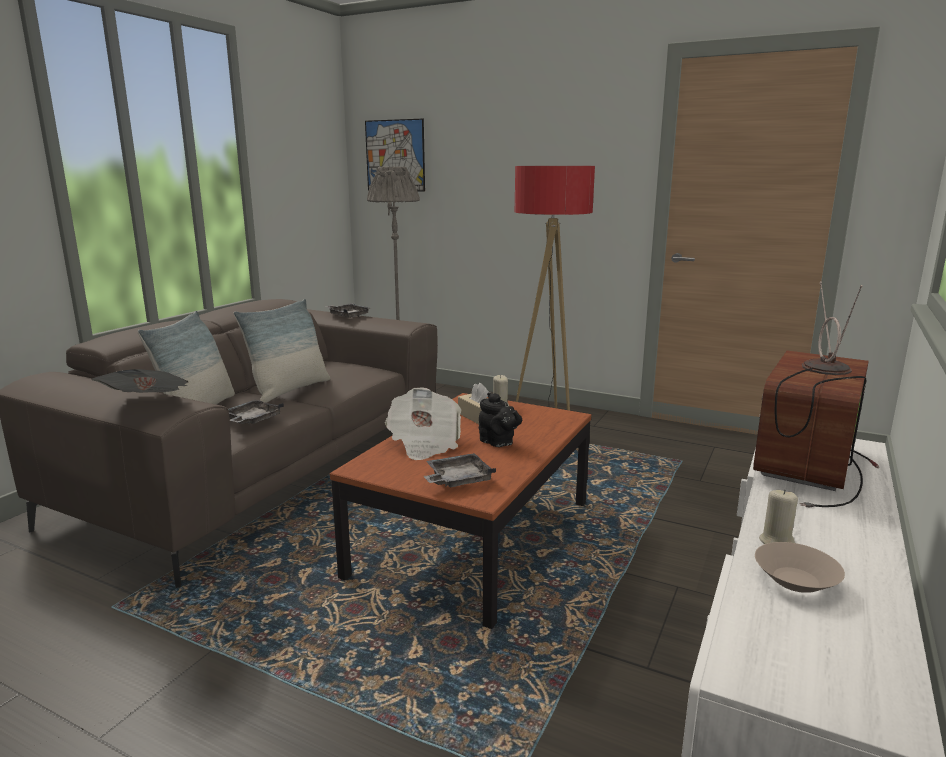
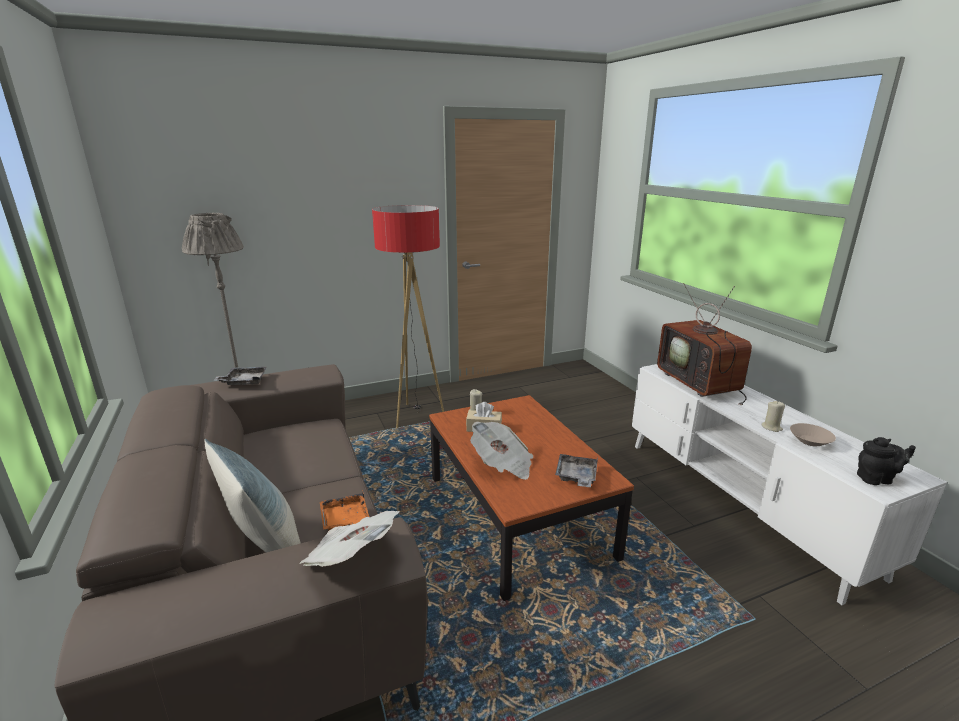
camera: 50 degrees left, 5 degrees up
grey tray [228,400,284,424] -> orange tray [320,490,369,530]
pillow [234,299,330,403] -> none
picture [365,119,425,192] -> none
black teapot [479,392,522,447] -> black teapot moved to [857,437,916,485]

